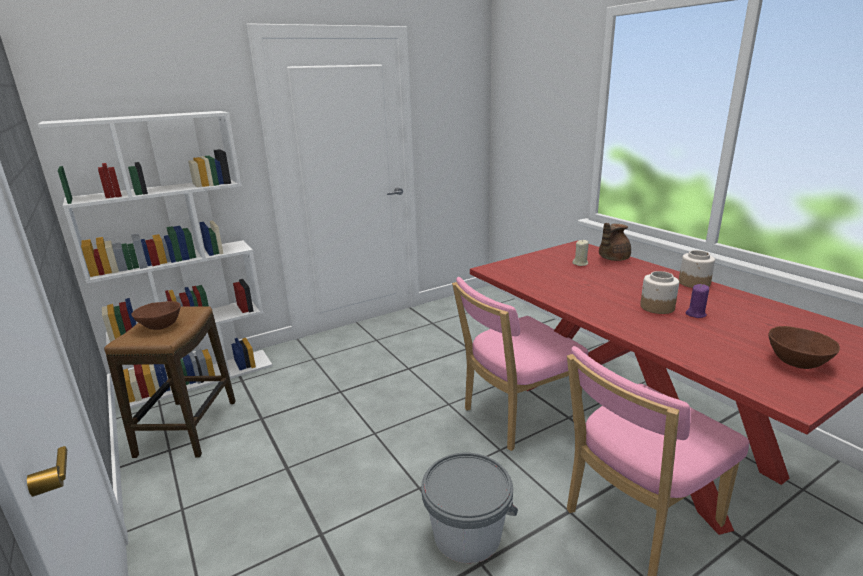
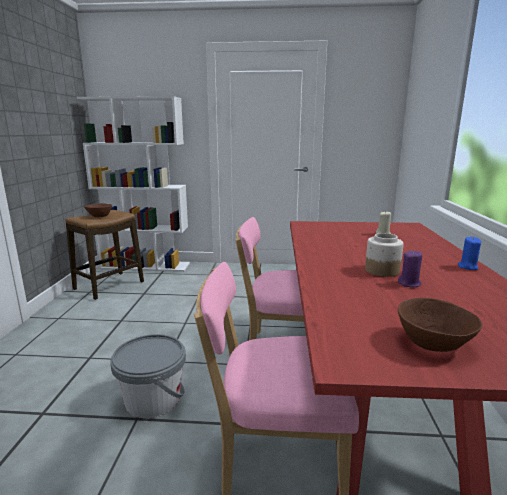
camera: 35 degrees right, 5 degrees down
brown teapot [599,223,631,261] -> none
jar [679,250,715,288] -> blue candle [458,236,481,270]

